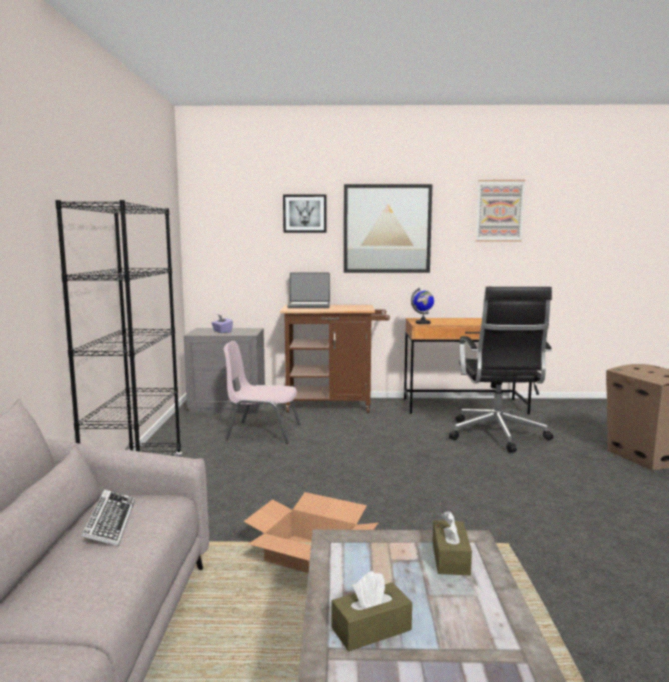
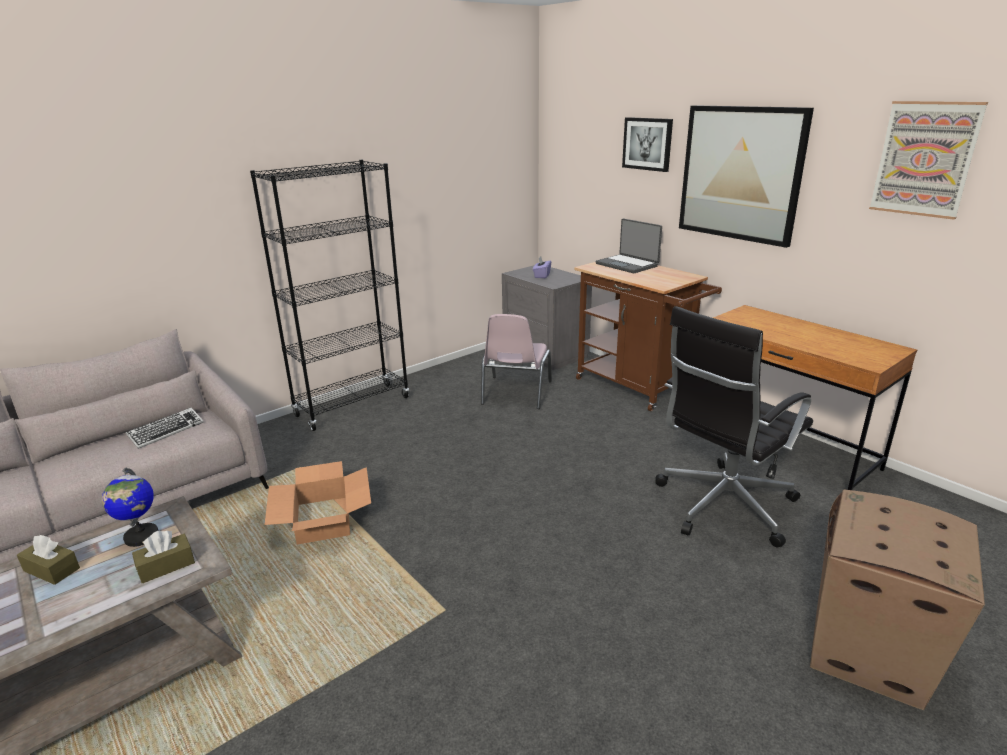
camera: 50 degrees right, 15 degrees up
pink chair [223,341,300,444] -> pink chair turned 135 degrees counterclockwise [481,314,552,409]
globe [411,287,434,324] -> globe moved to [102,468,159,547]

